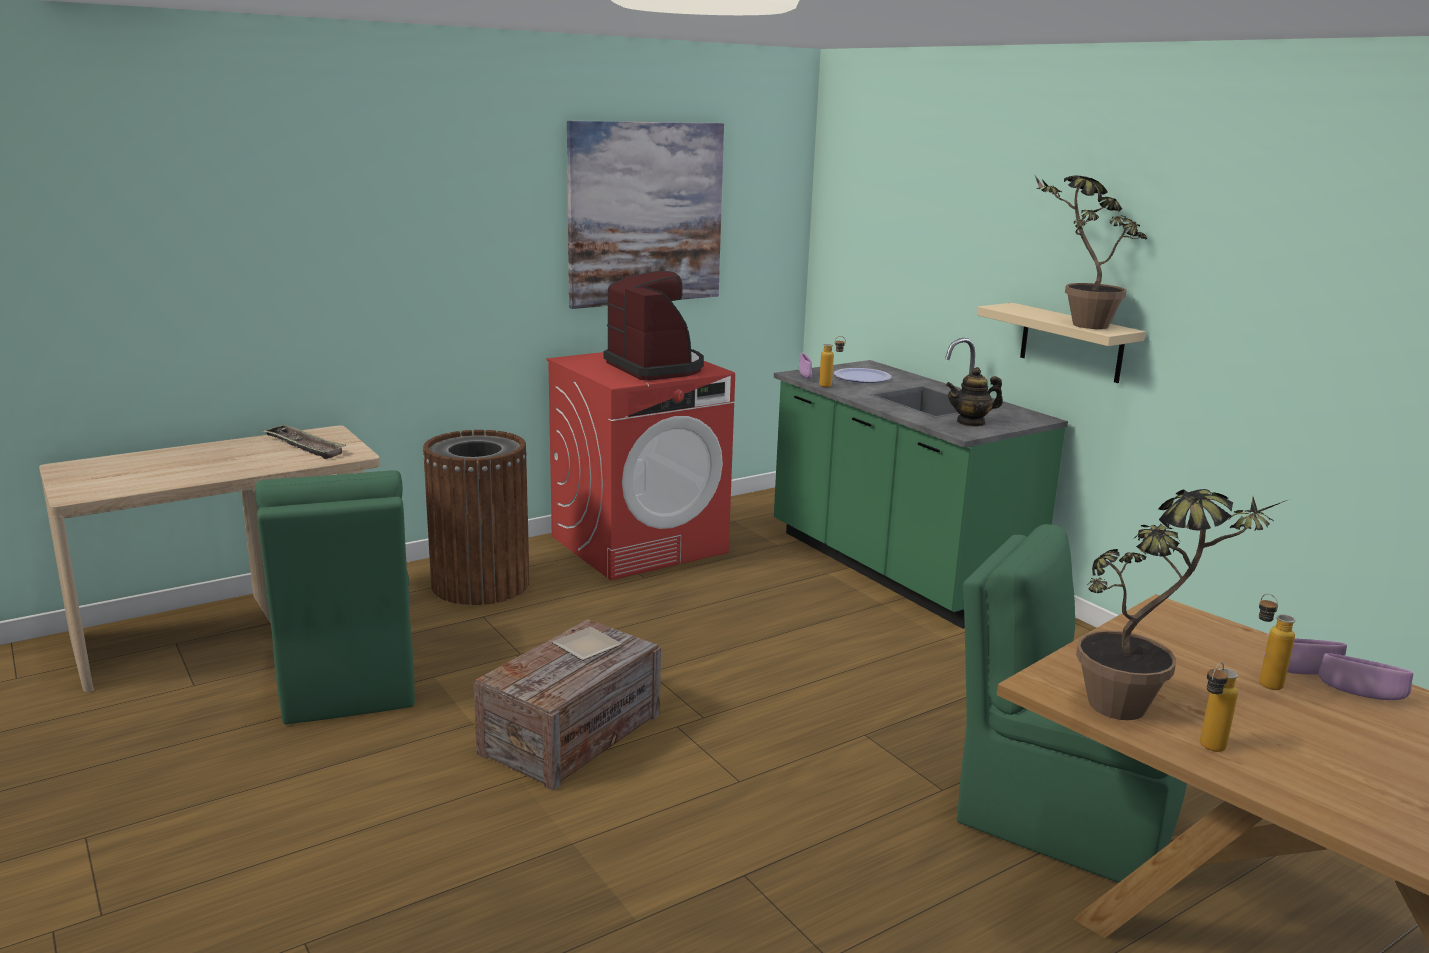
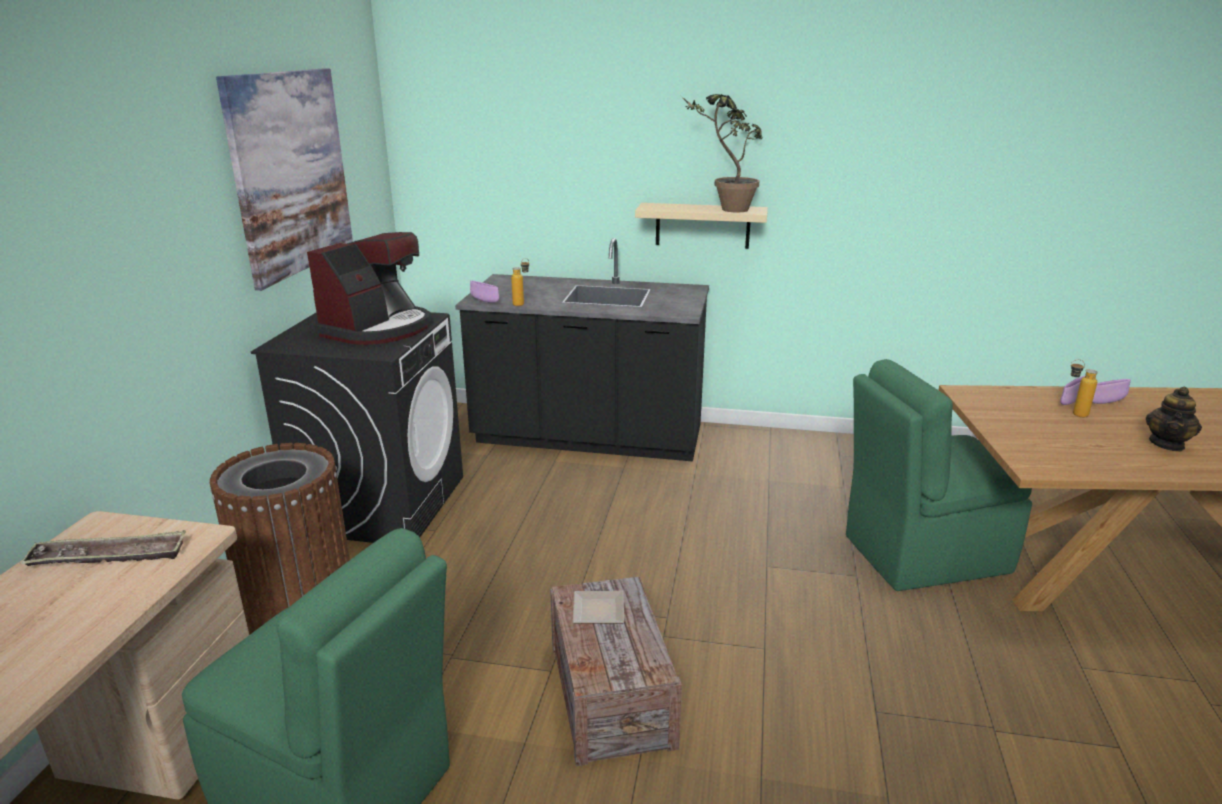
camera: 45 degrees left, 5 degrees up
red washing machine [546,352,735,580] -> black washing machine [251,312,463,543]
coffee machine [604,271,704,381] -> coffee machine turned 105 degrees clockwise [307,232,431,345]
green counter [774,338,1068,629] -> black counter [455,238,709,461]
plate [834,368,892,383] -> none
teapot [946,367,1003,427] -> teapot moved to [1146,387,1202,451]
potted plant [1076,489,1287,720] -> none
bottle [1200,662,1238,752] -> none

